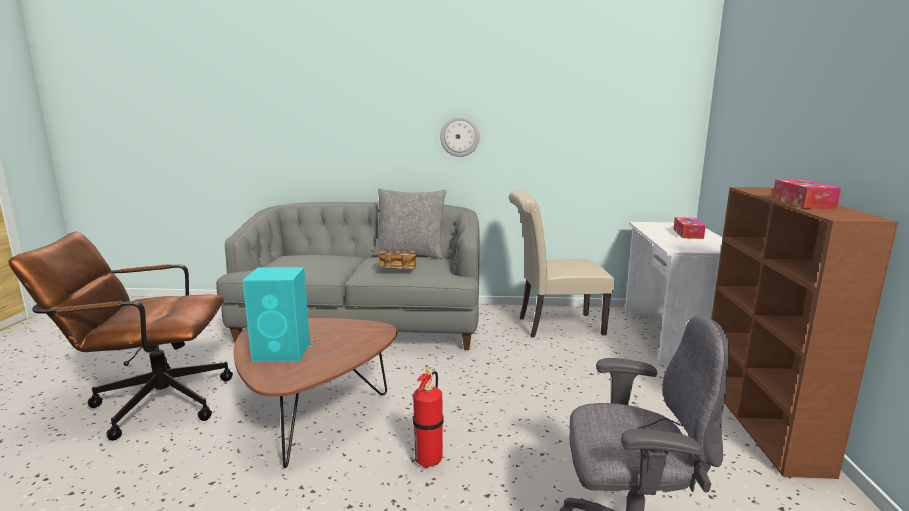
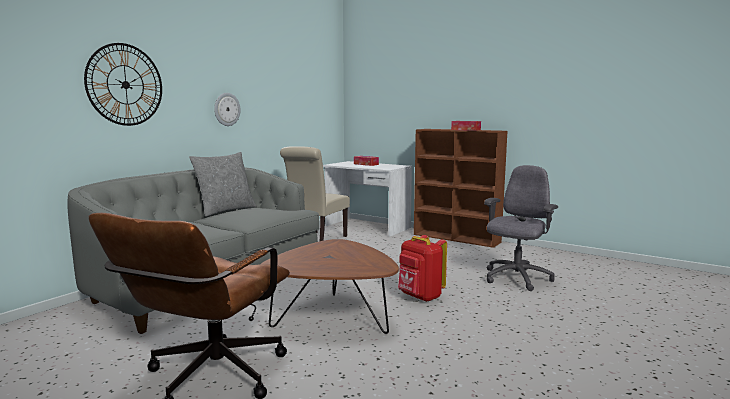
camera: 60 degrees left, 5 degrees down
turquoise speaker [242,267,310,361] -> none
book [378,250,417,269] -> none
fire extinguisher [413,367,444,468] -> red backpack [398,235,447,302]
none -> wall clock [84,43,162,126]

